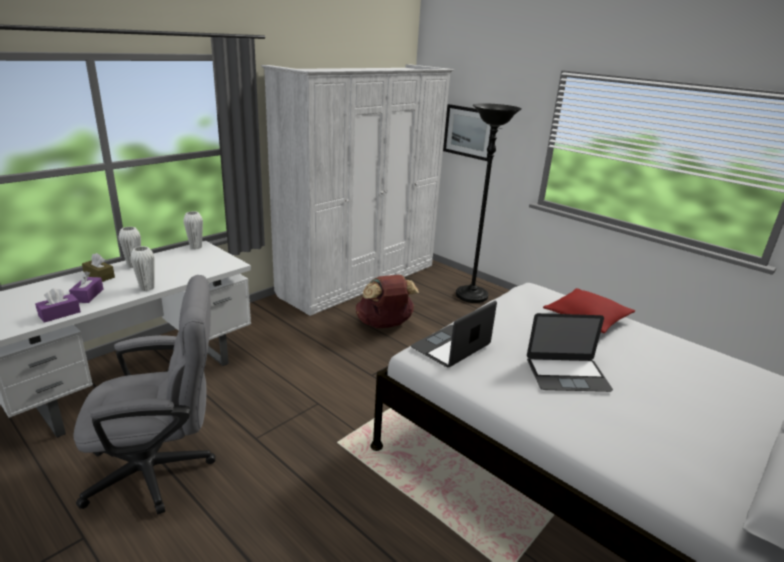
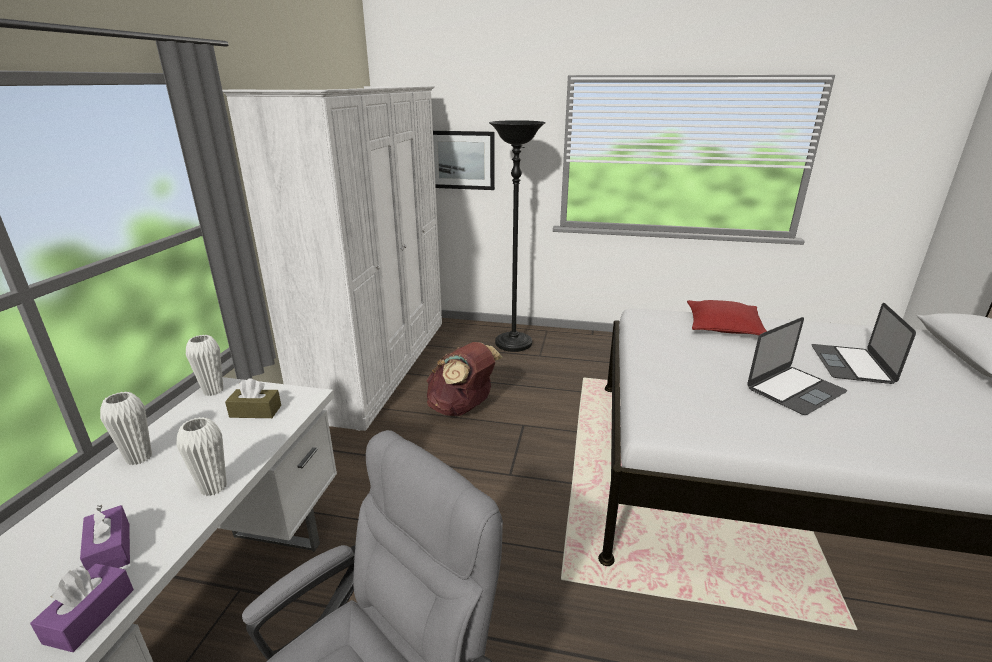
camera: 30 degrees left, 0 degrees up
brown tissue box [82,253,115,282] -> brown tissue box moved to [225,378,281,418]
laptop [411,301,497,367] -> laptop moved to [811,303,916,384]

